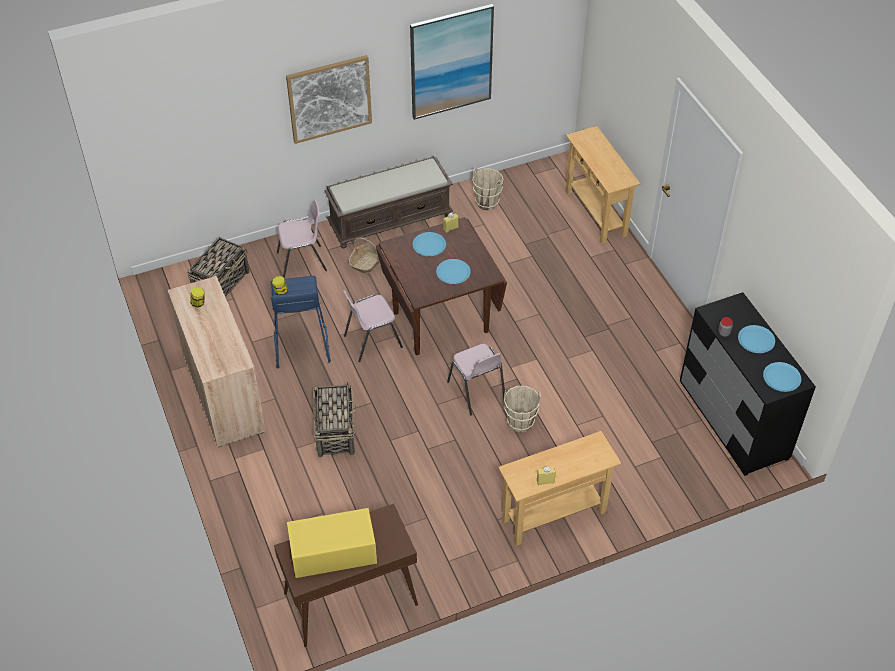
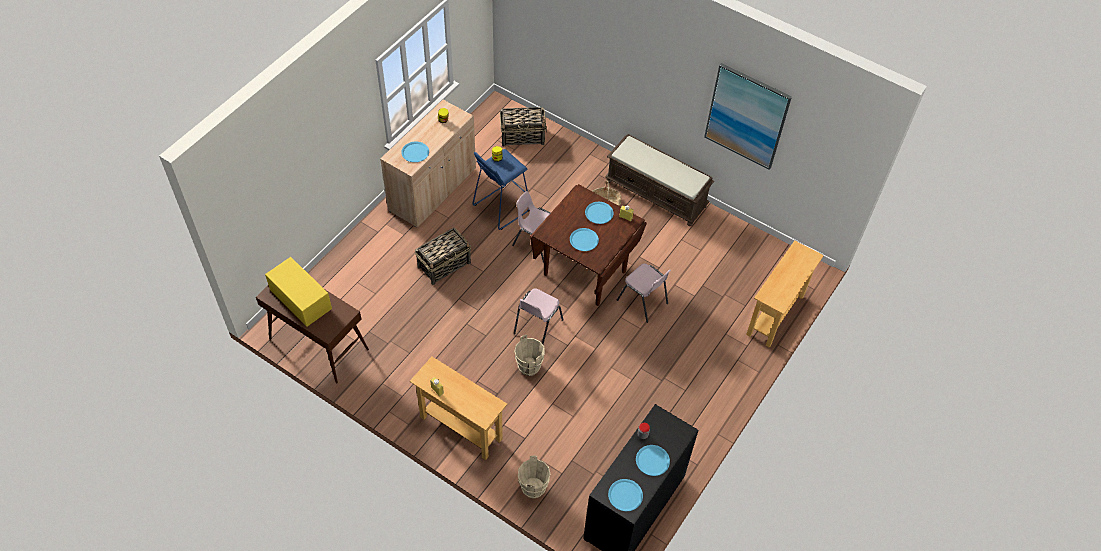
camera: 55 degrees right, 5 degrees up
pink chair [277,200,327,278] -> pink chair moved to [617,263,671,323]
picture [286,55,372,144] -> none
beige bucket [473,167,504,210] -> beige bucket moved to [518,456,551,499]
none -> blue plate [401,142,429,162]

